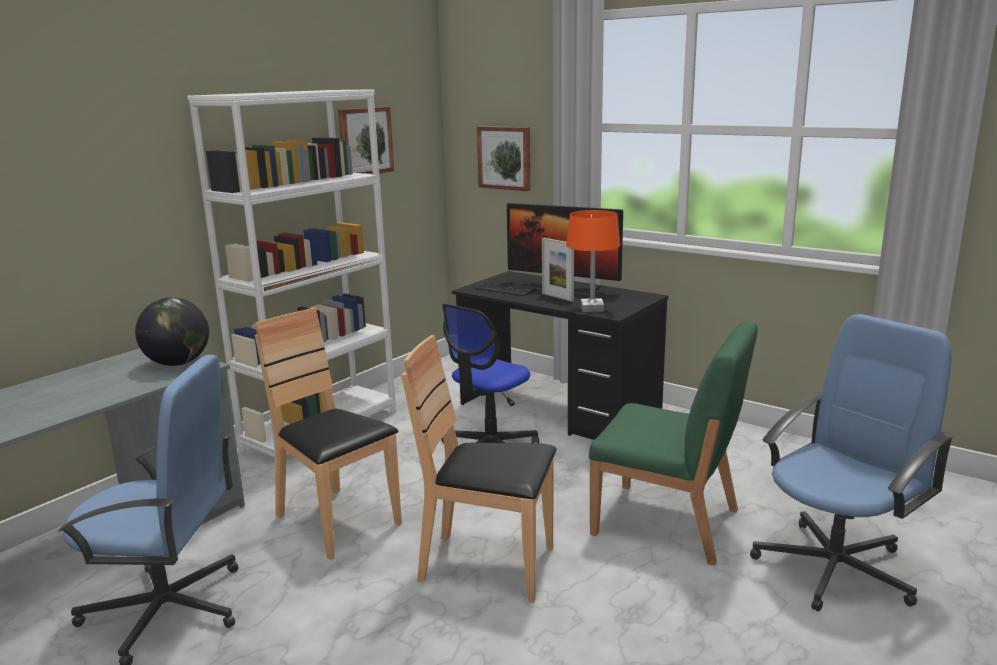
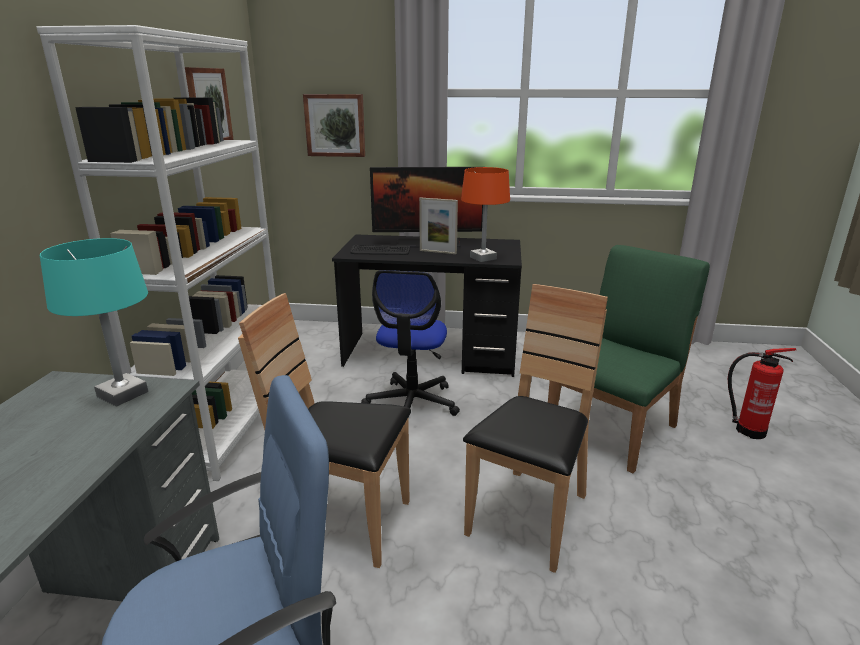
camera: 30 degrees left, 5 degrees up
globe [135,297,209,366] -> turquoise table lamp [40,238,148,407]
brown chair [401,335,557,603] -> brown chair turned 135 degrees clockwise [463,284,608,573]
green chair [589,322,758,566] -> green chair turned 45 degrees counterclockwise [548,245,710,473]
blue office chair [750,314,955,611] -> fire extinguisher [728,348,796,439]

